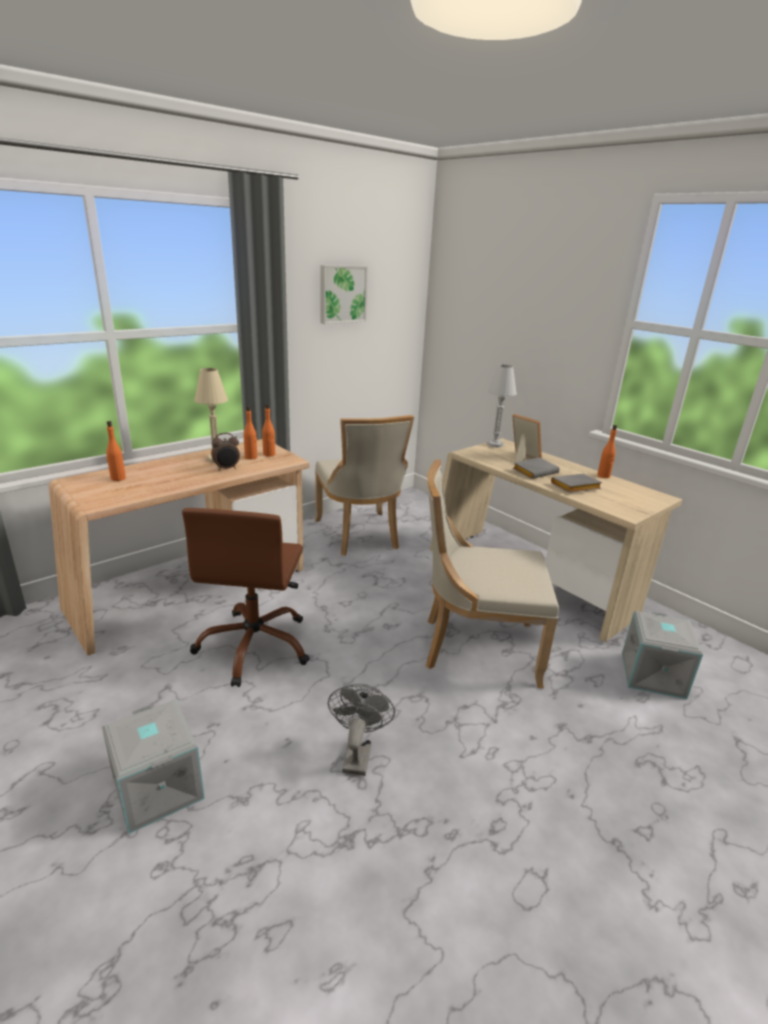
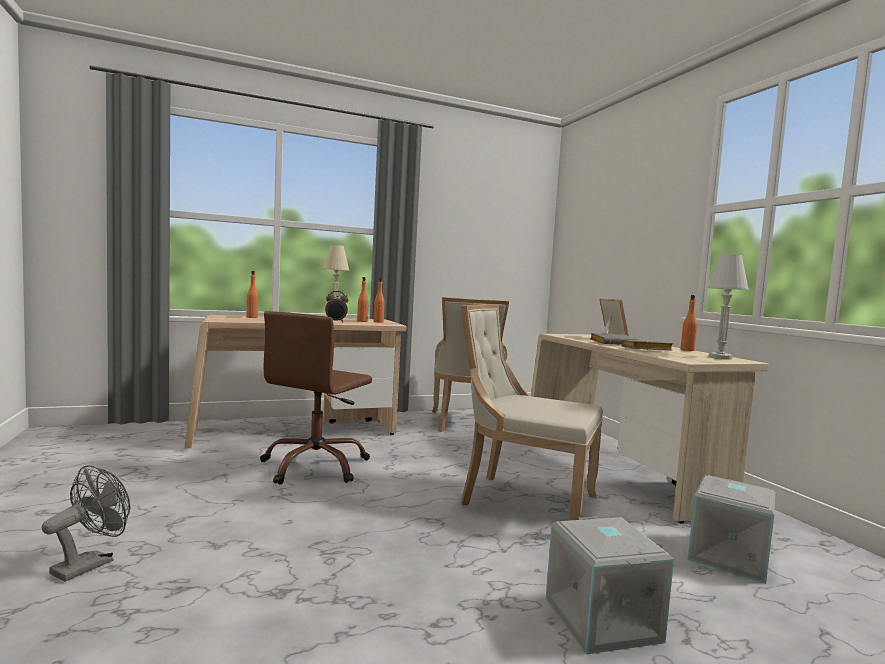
camera: 20 degrees right, 20 degrees down
grey storage box [102,700,205,834] -> grey storage box moved to [546,517,674,655]
picture [320,265,368,324] -> none
grey fan [328,684,395,776] -> grey fan moved to [42,465,131,582]
white table lamp [487,365,517,447] -> white table lamp moved to [708,254,749,360]

